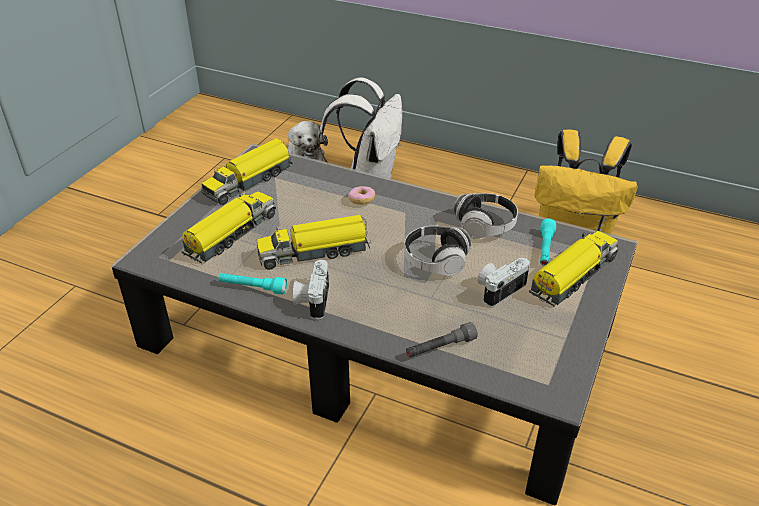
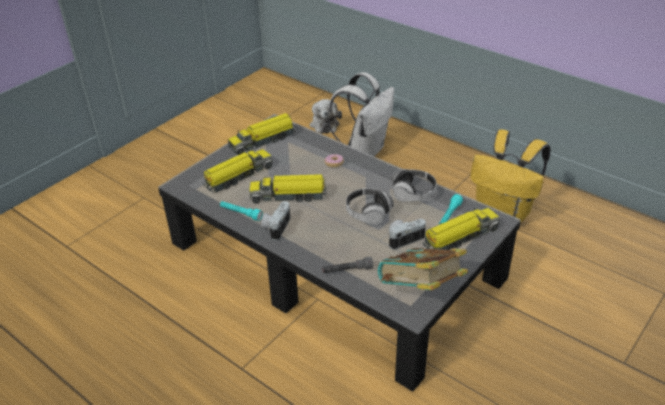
camera: 15 degrees right, 0 degrees up
none -> book [378,248,468,290]

